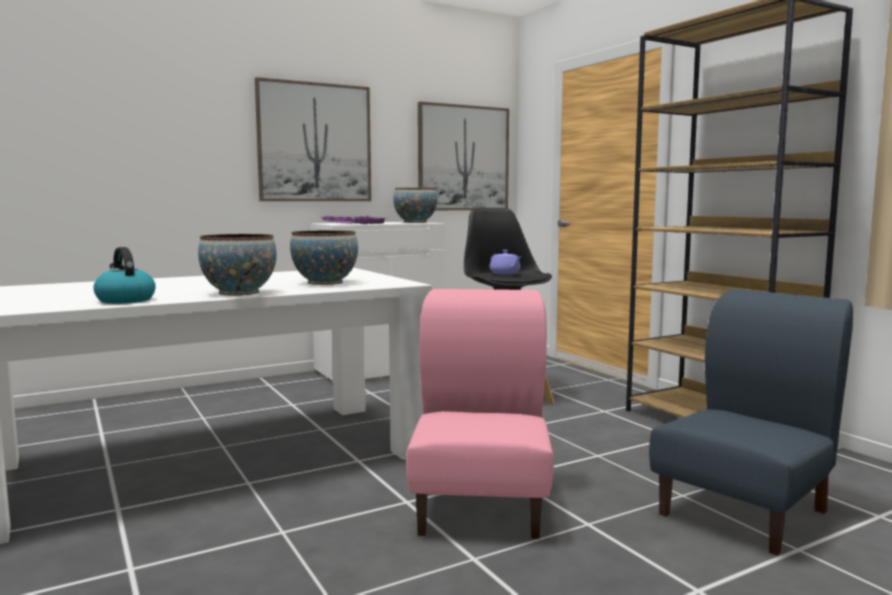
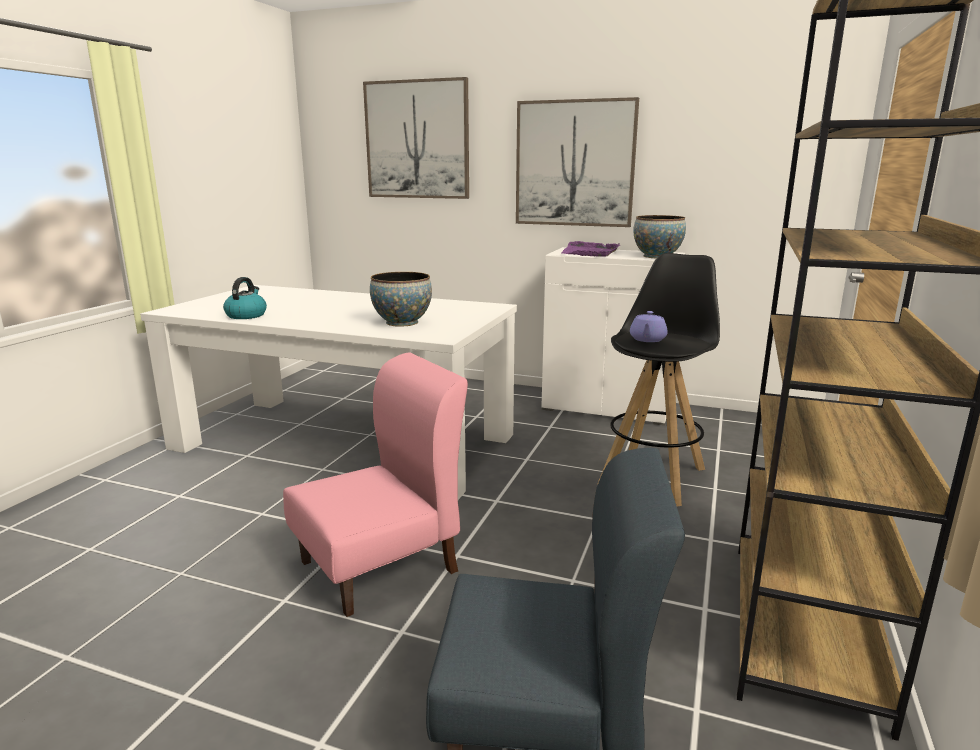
camera: 50 degrees right, 10 degrees up
bowl [198,234,277,296] -> none
picture [418,101,509,210] -> picture moved to [363,77,469,199]

